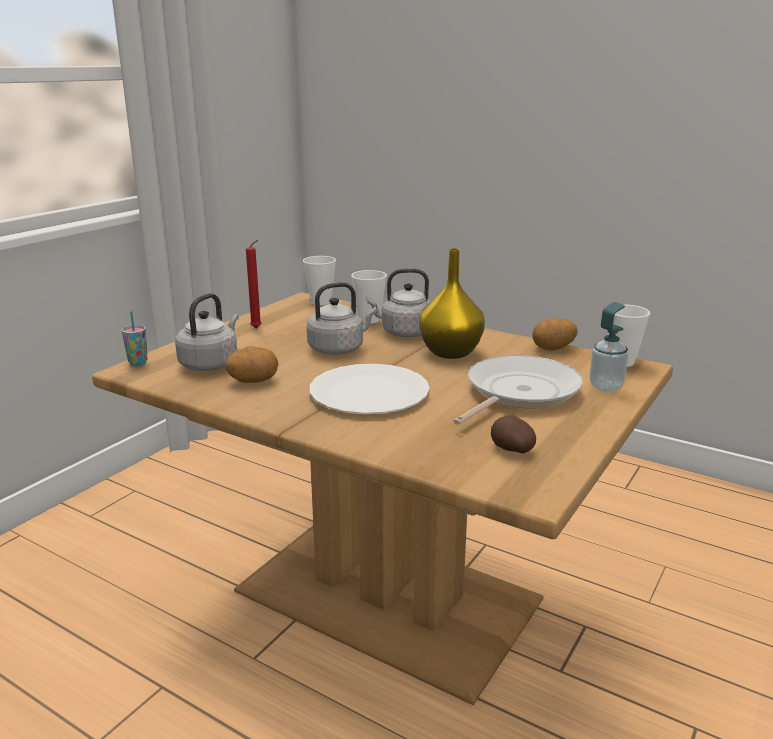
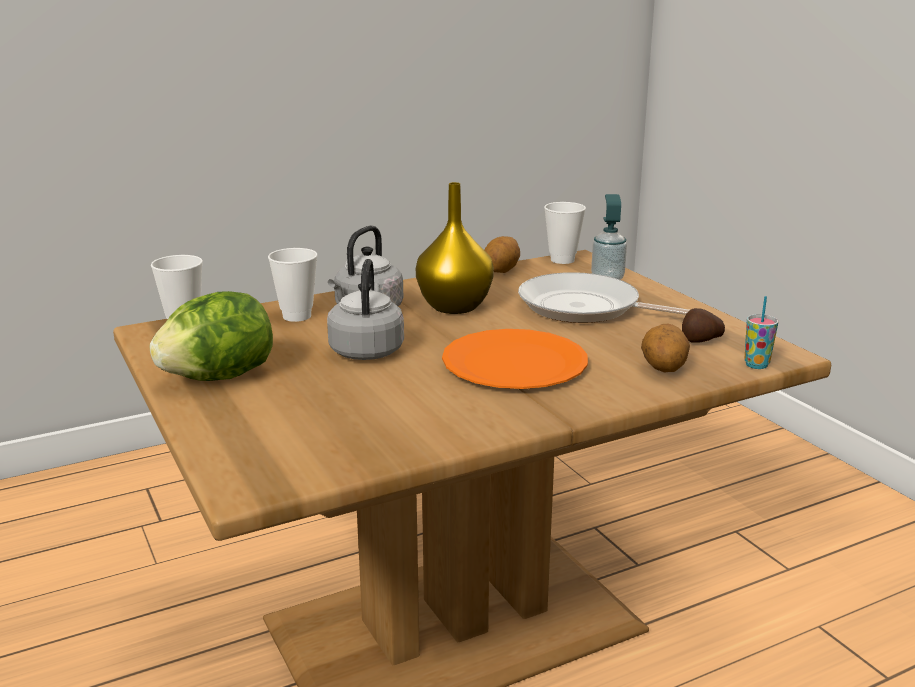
camera: 60 degrees left, 0 degrees up
cup [122,311,148,366] -> cup moved to [744,296,778,369]
grey kettle [175,293,239,371] -> none
potato [226,346,278,383] -> potato moved to [641,324,690,372]
red candle [246,239,262,328] -> lettuce [150,291,273,381]
white plate [310,364,430,414] -> orange plate [442,329,588,389]
frying pan [453,355,583,425] -> frying pan turned 45 degrees counterclockwise [518,272,689,323]

